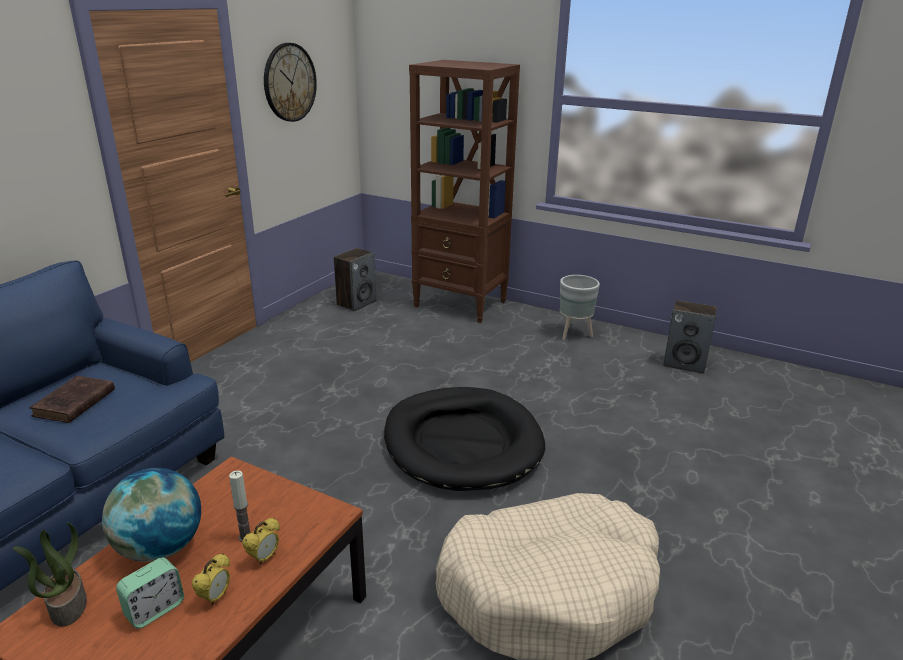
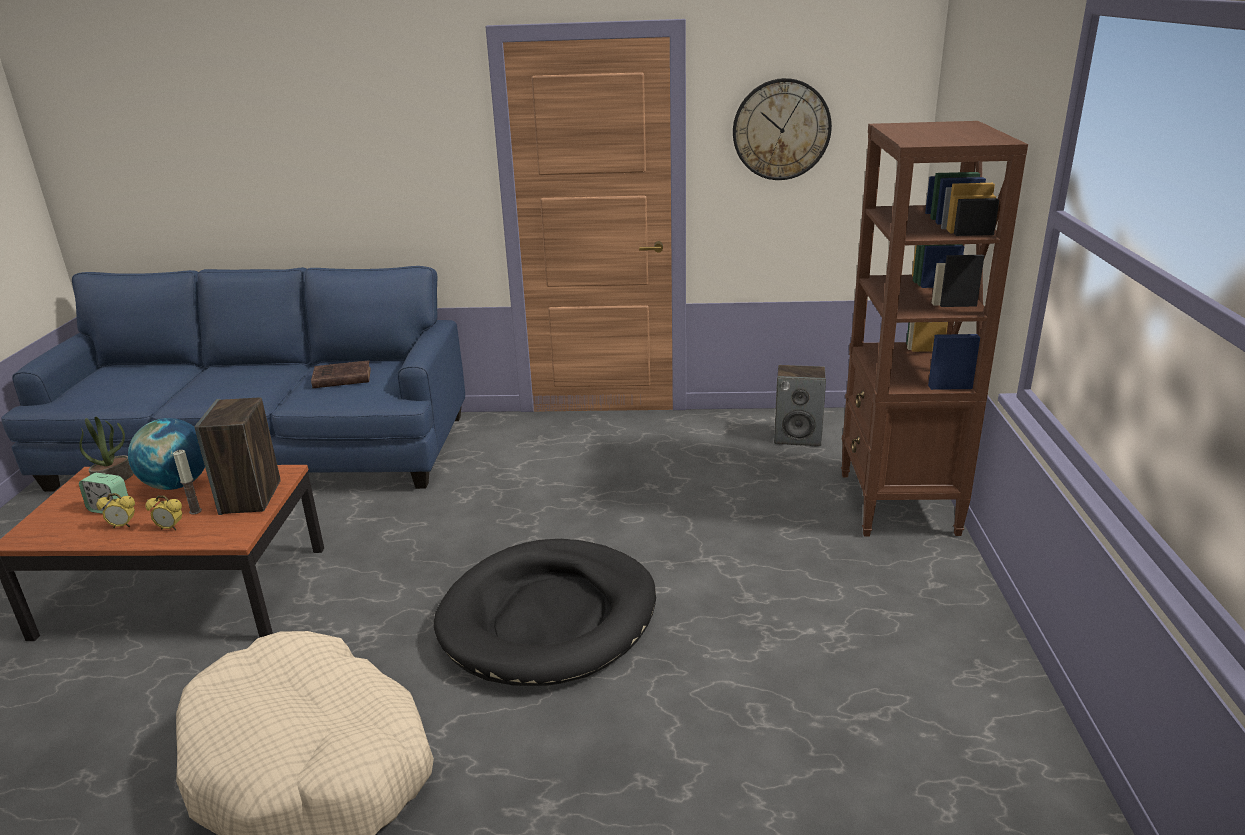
camera: 65 degrees right, 0 degrees up
grey planter [560,275,600,340] -> none
speaker [663,300,717,374] -> speaker moved to [195,398,281,515]

